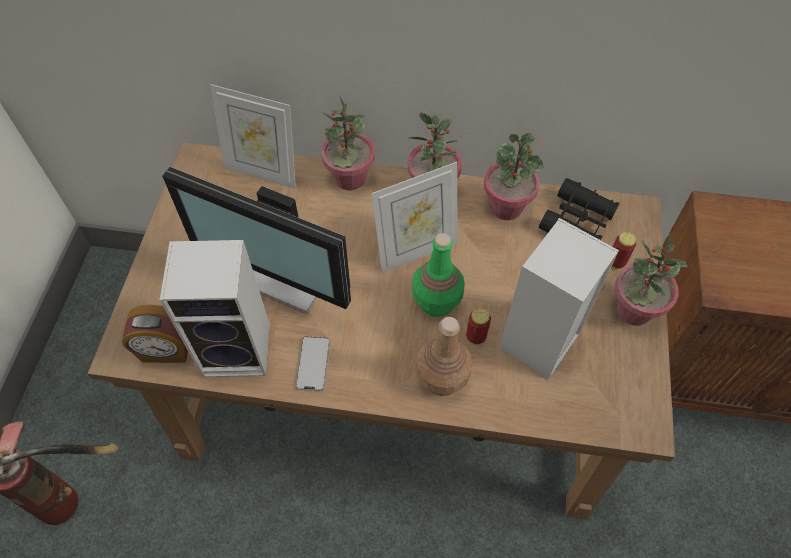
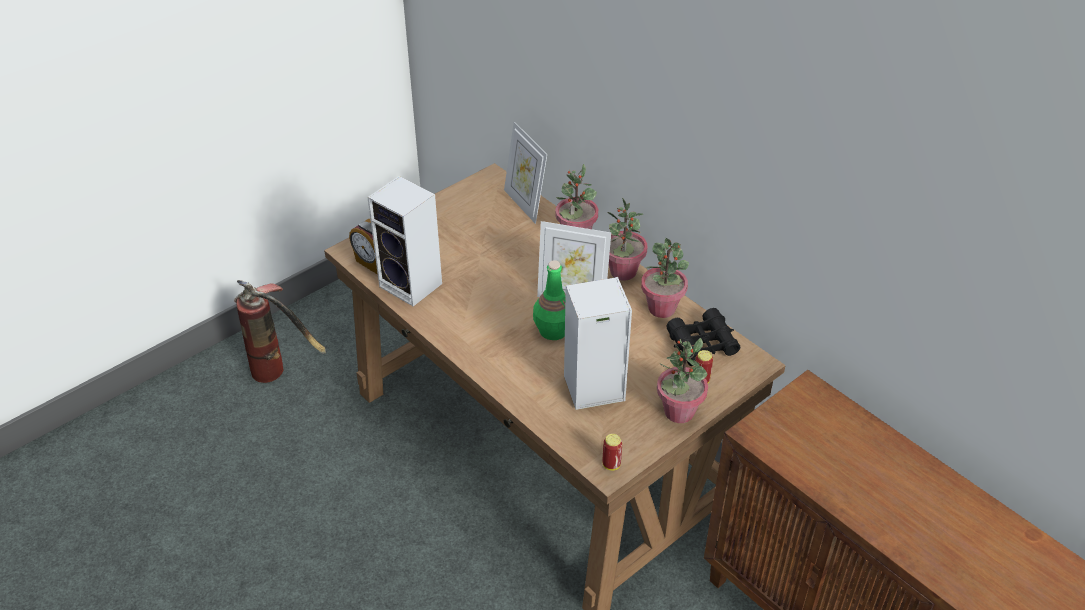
camera: 40 degrees right, 15 degrees down
monitor [162,167,351,314] -> none
phone [296,336,330,391] -> none
brown bottle [416,317,472,396] -> none
can [466,308,491,345] -> can moved to [602,434,622,471]

